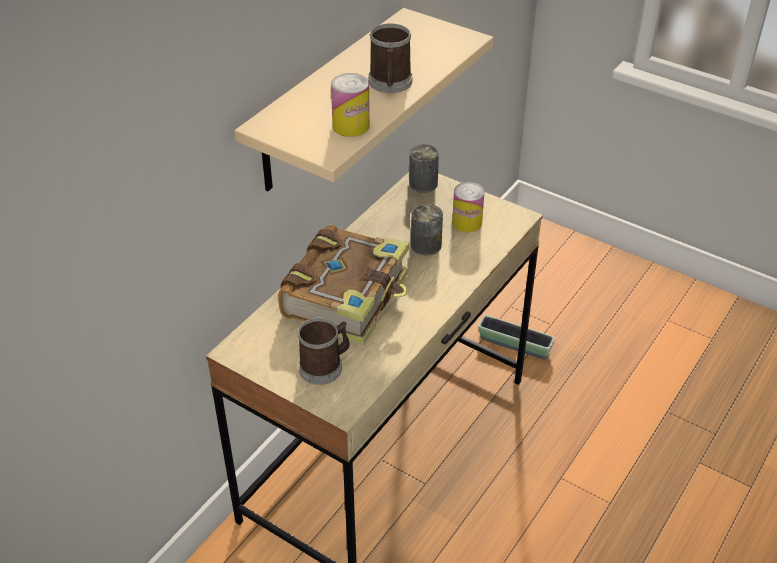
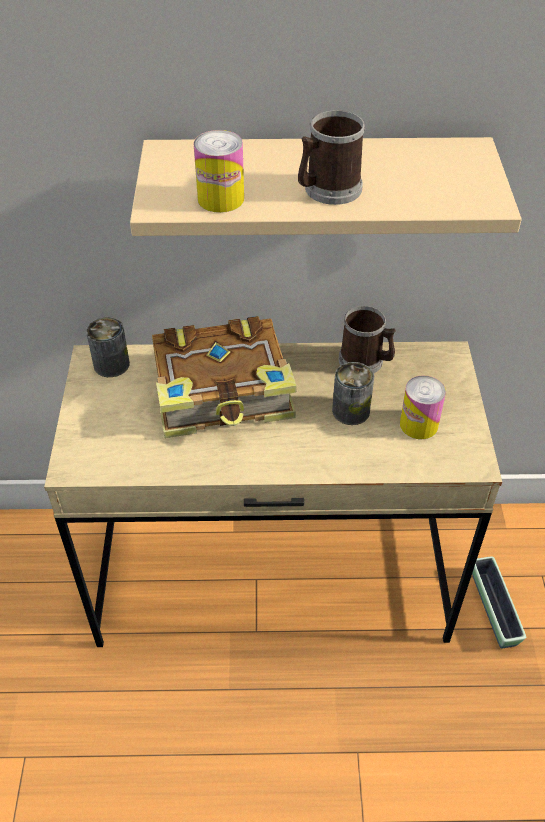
camera: 55 degrees right, 5 degrees up
mug [298,318,349,385] -> mug moved to [339,306,396,373]
can [409,144,439,193] -> can moved to [86,317,130,377]

